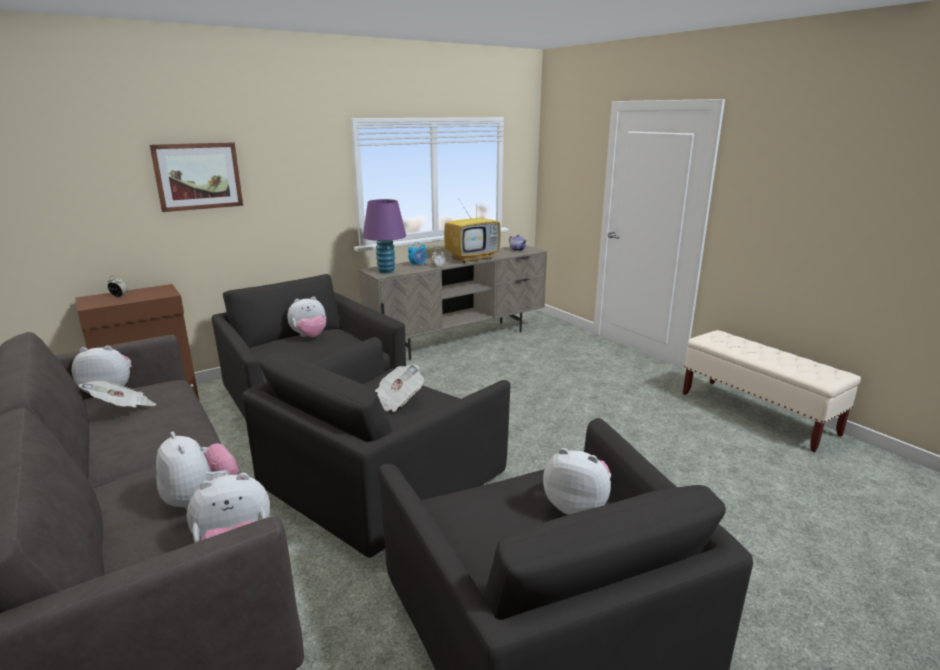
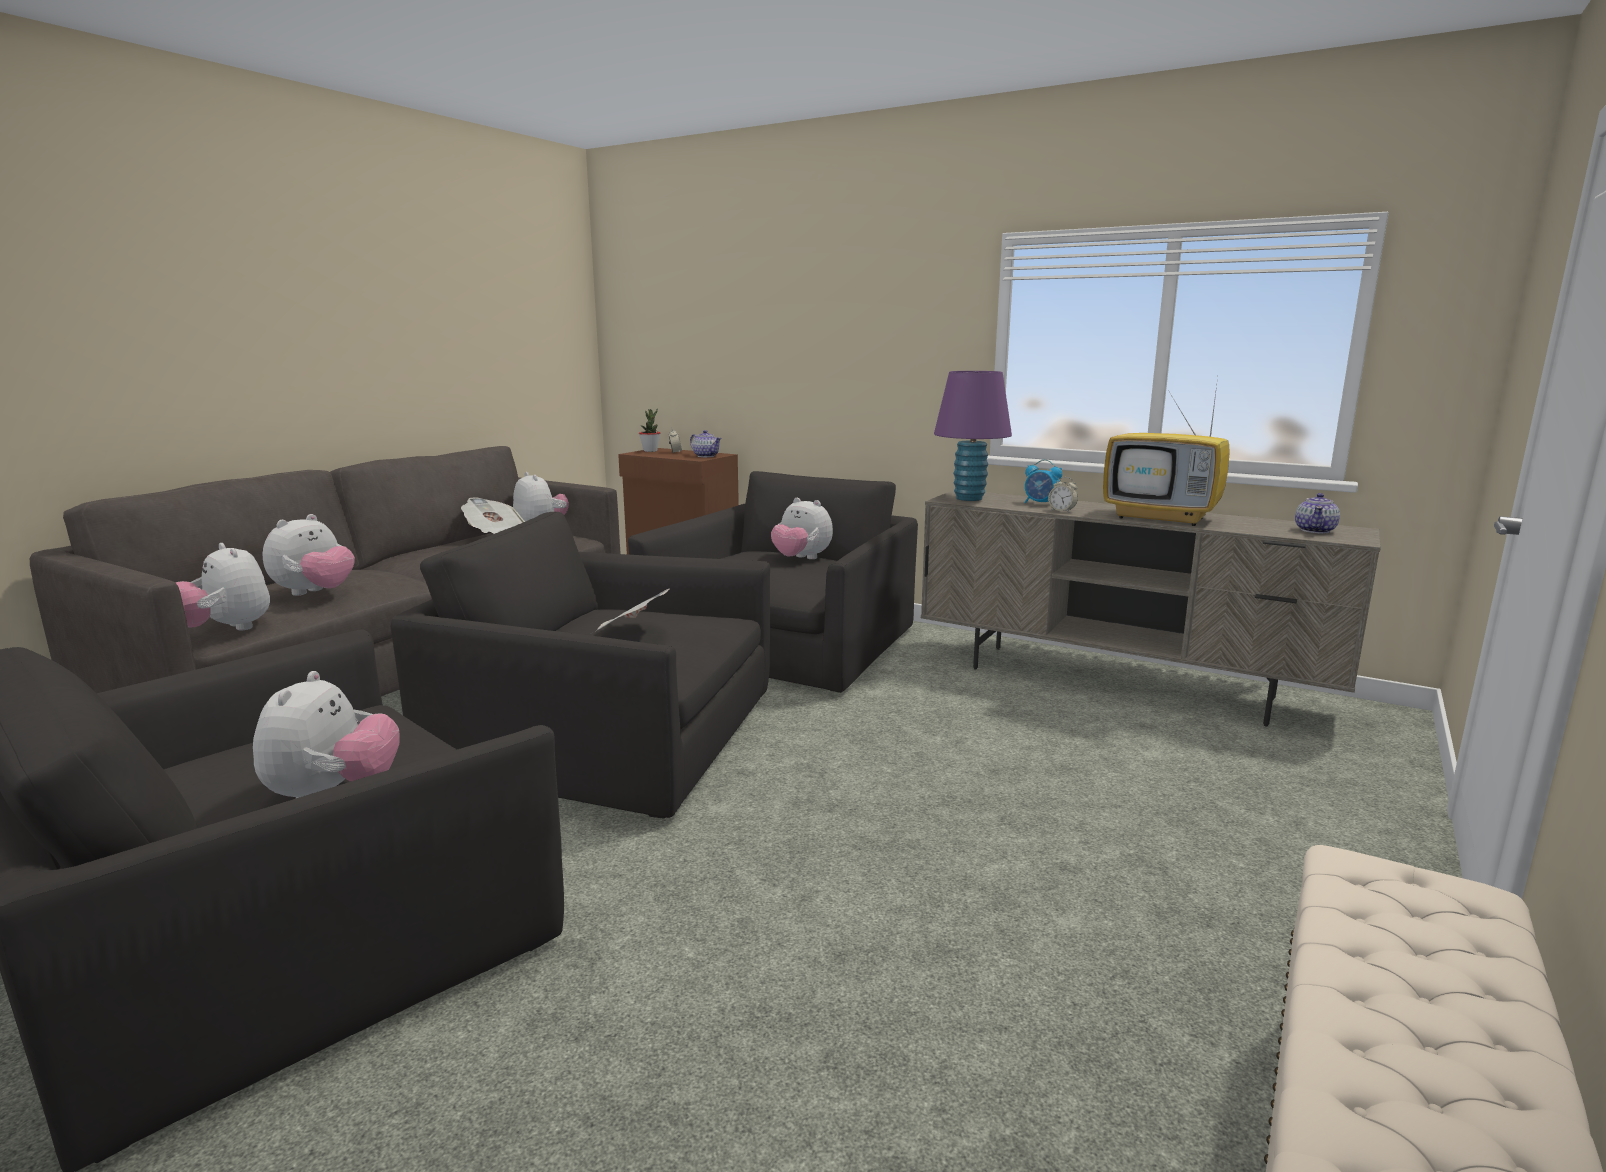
camera: 65 degrees right, 5 degrees down
picture [150,142,243,212] -> none
none -> potted plant [639,409,660,452]
none -> teapot [690,430,721,457]

